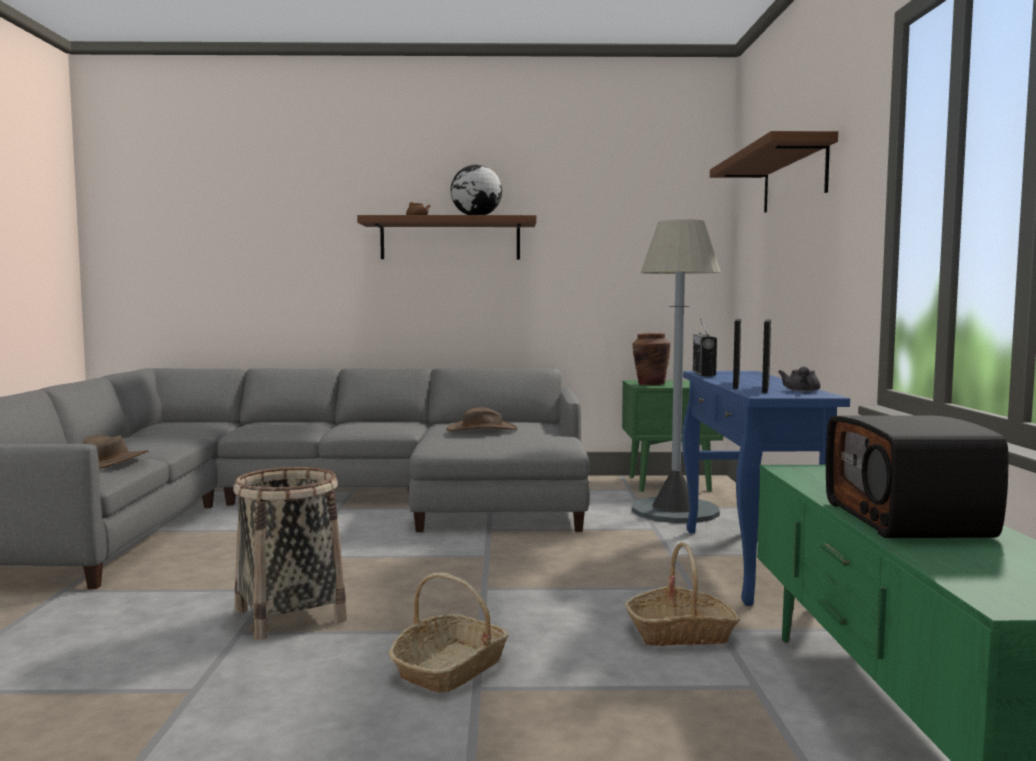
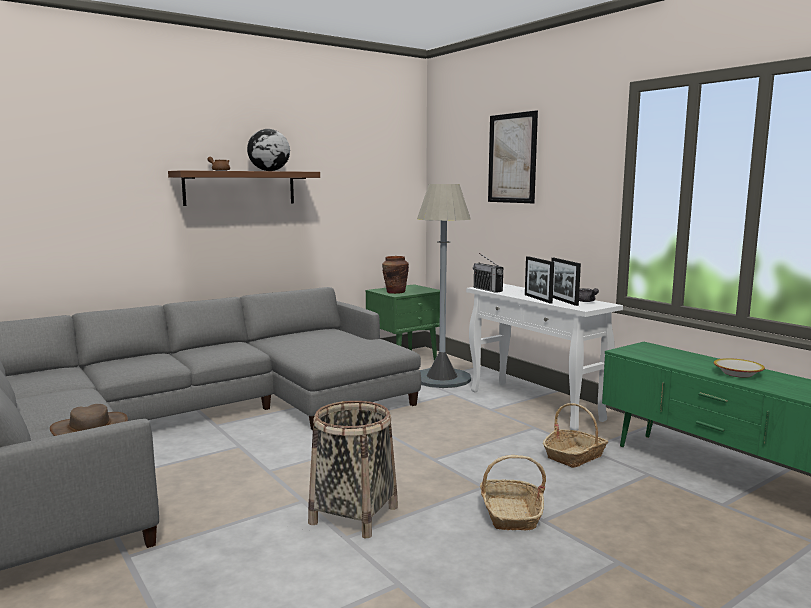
camera: 35 degrees left, 5 degrees up
brown hat [446,407,518,431] -> none
blue console table [682,371,850,606] -> white console table [466,284,623,431]
brown shelf [710,131,838,213] -> picture [488,110,538,203]
radio [826,415,1008,538] -> bowl [714,358,765,378]

